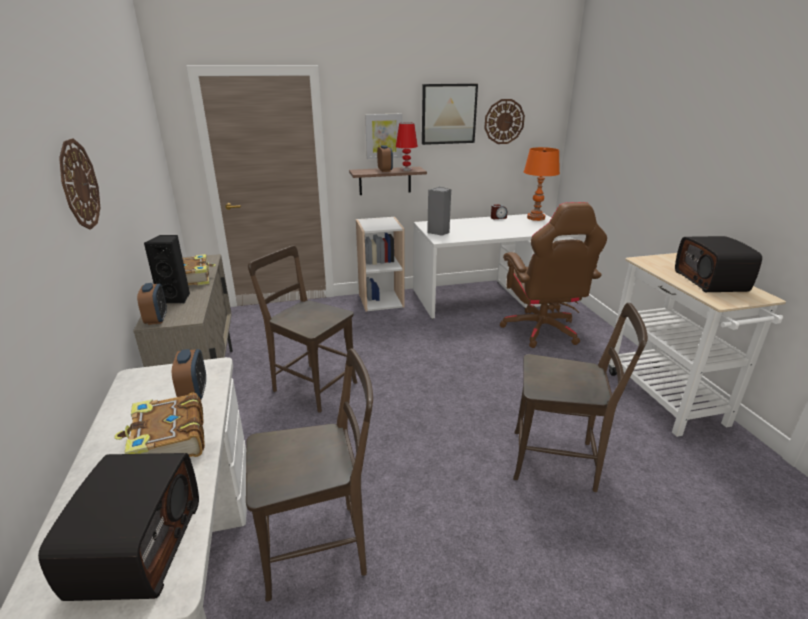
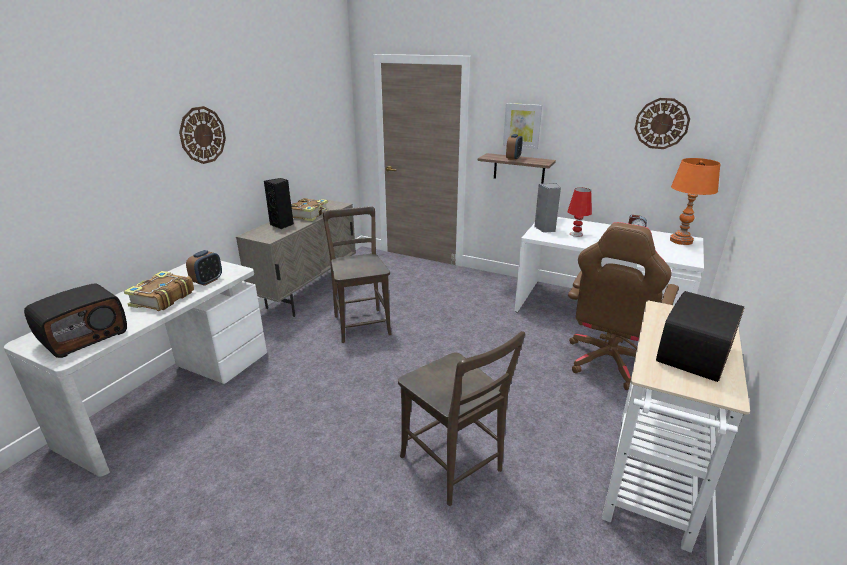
camera: 40 degrees right, 0 degrees up
alarm clock [137,283,167,325] -> none
brown chair [246,348,373,602] -> none
bookcase [356,217,405,312] -> none
red table lamp [396,122,418,171] -> red table lamp moved to [567,188,592,237]
picture [422,84,478,145] -> none

